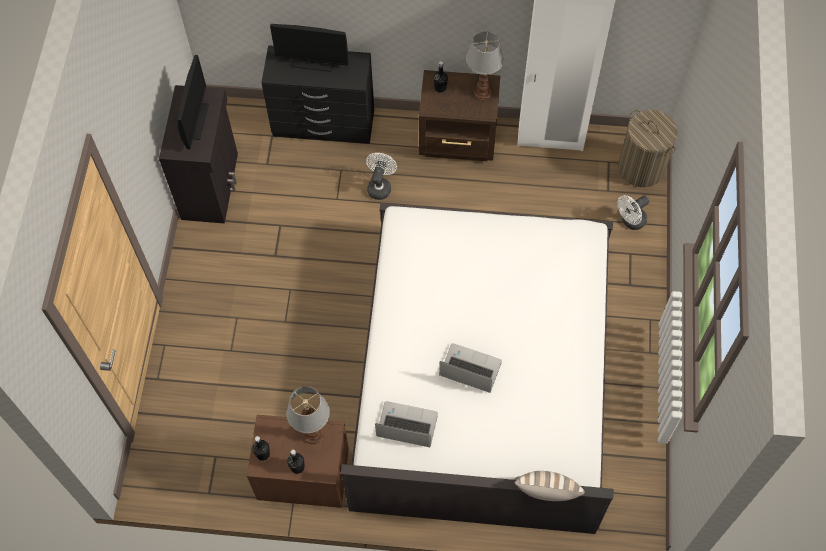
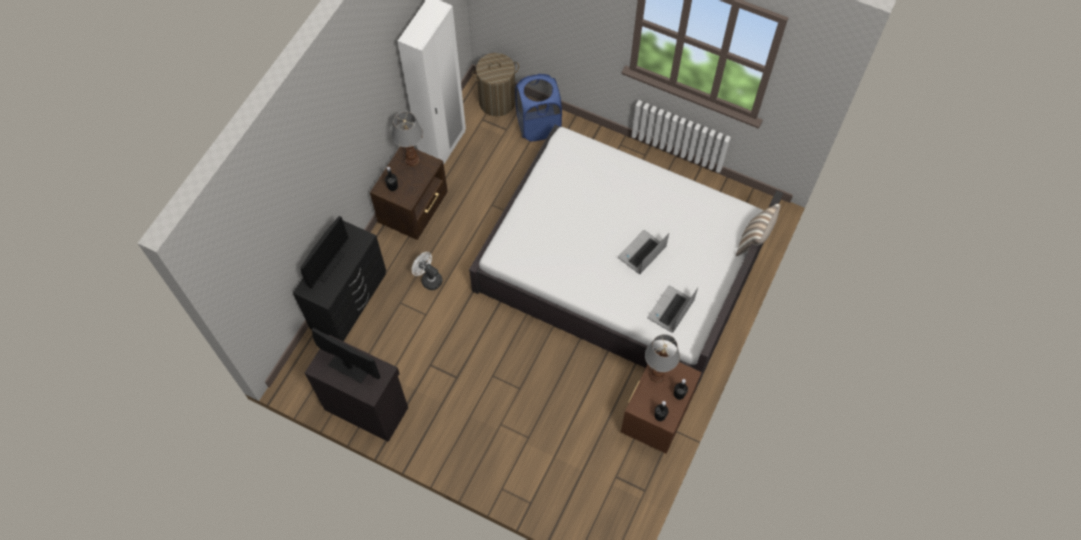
camera: 70 degrees left, 0 degrees up
white fan [617,195,649,230] -> blue laundry basket [515,74,562,141]

